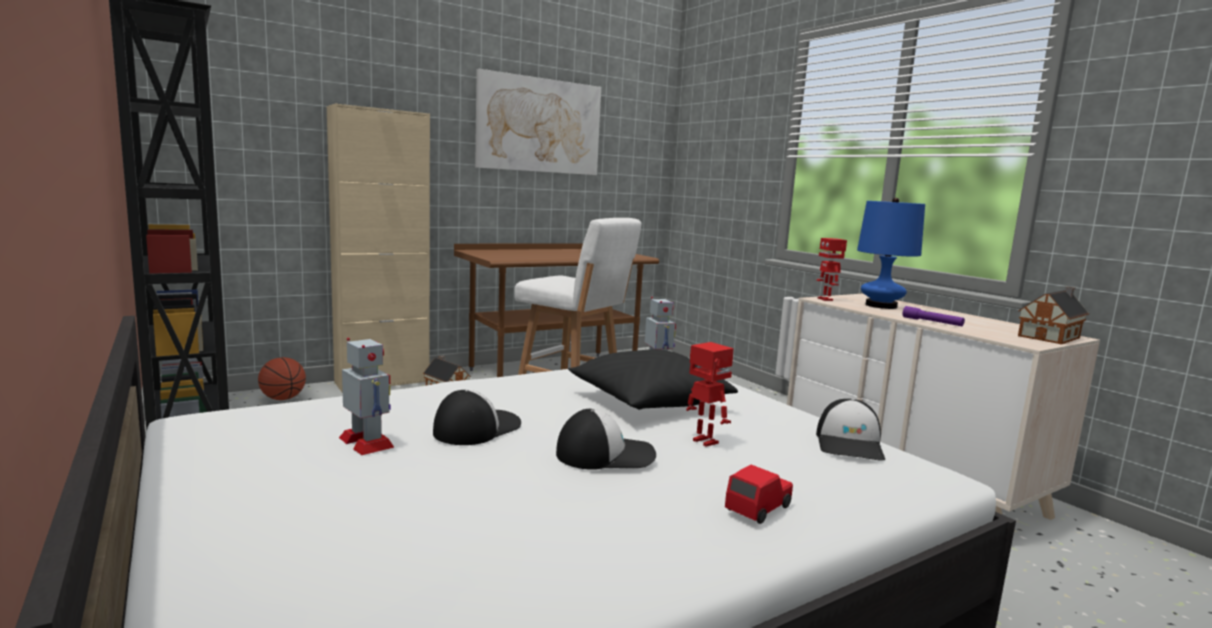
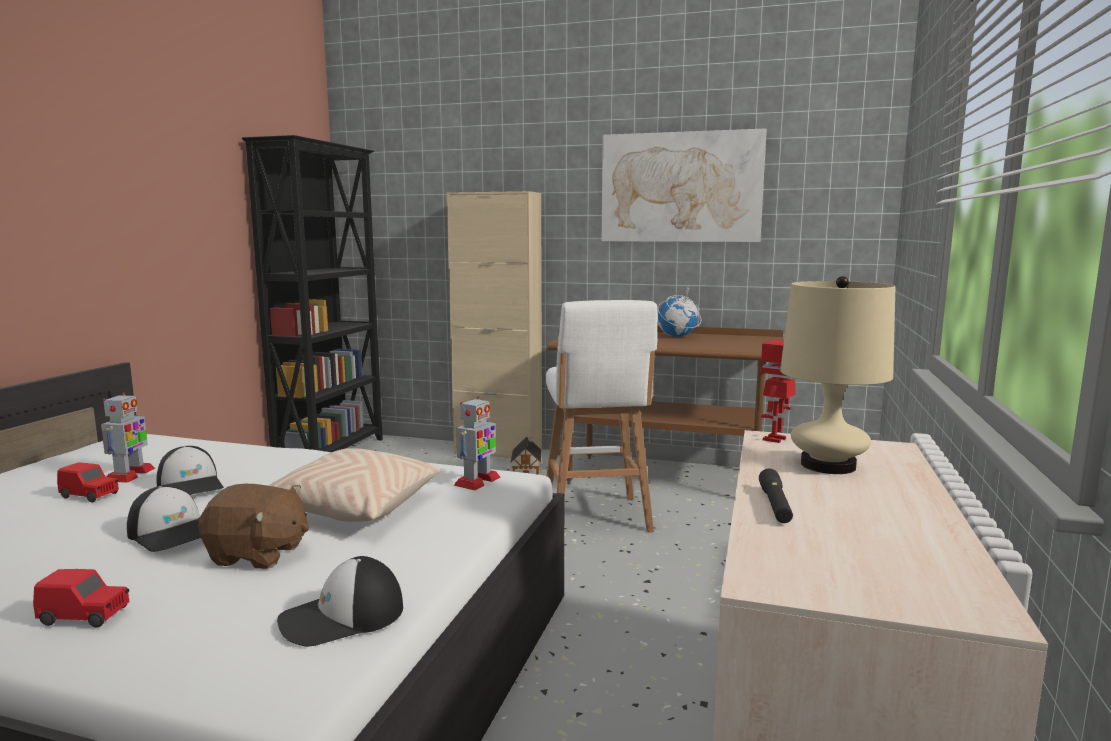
camera: 50 degrees right, 0 degrees up
basketball [258,357,306,400] -> none
cap [433,390,521,445] -> cap turned 60 degrees clockwise [156,446,224,495]
black pillow [568,349,738,410] -> beige pillow [269,448,440,522]
toy robot [686,342,734,447] -> brown plush toy [199,484,309,569]
blue table lamp [857,198,925,309] -> beige table lamp [780,276,895,474]
purple flashlight [902,306,965,326] -> black flashlight [759,469,793,523]
toy house [1018,286,1089,344] -> none
none -> red toy car [57,462,119,502]
none -> globe [657,286,701,337]

